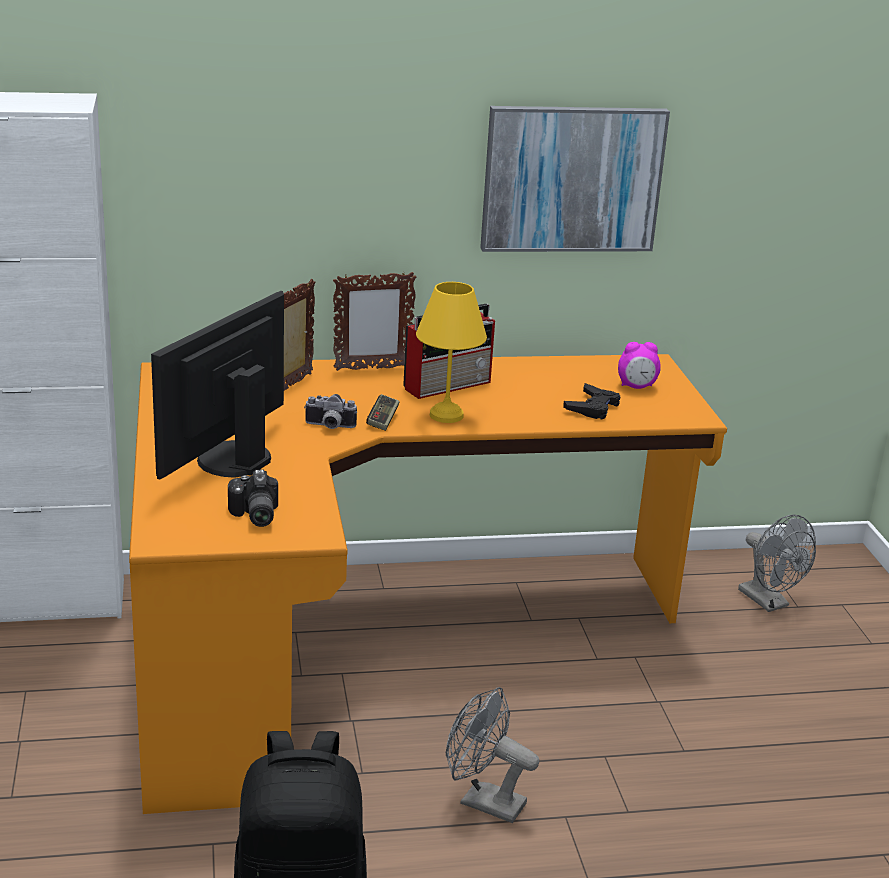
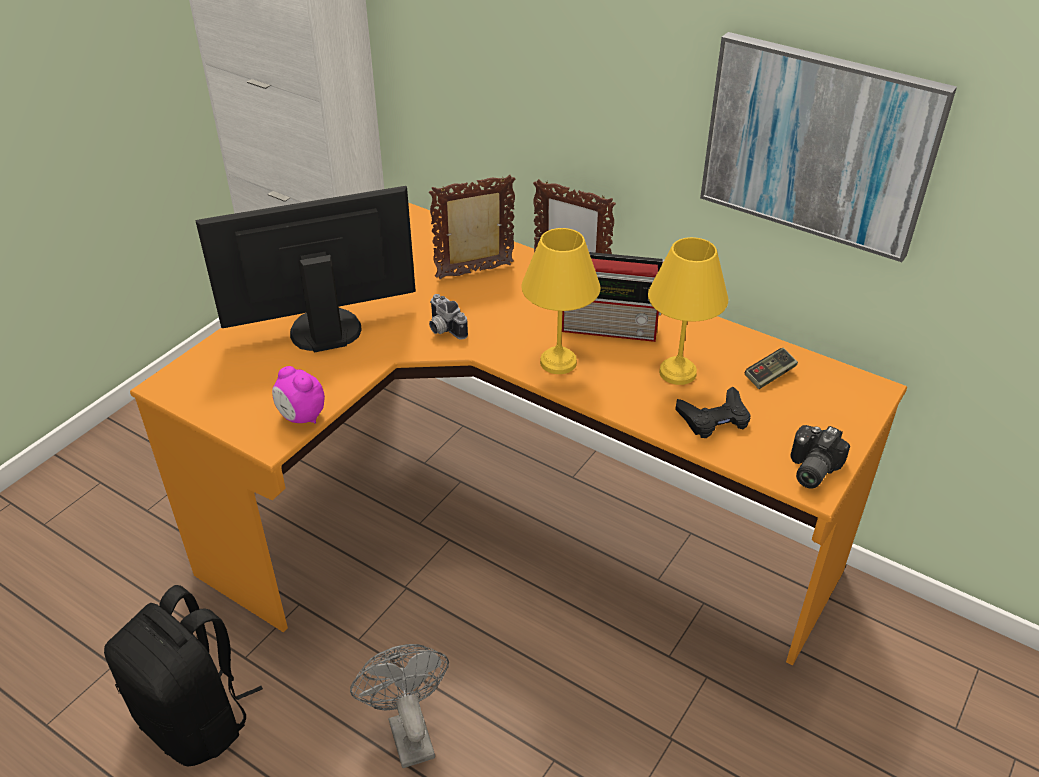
camera: 45 degrees right, 15 degrees up
camera [228,470,278,527] -> camera moved to [790,425,850,489]
game controller [366,394,400,431] -> game controller moved to [745,348,798,389]
alarm clock [618,342,661,389] -> alarm clock moved to [272,366,325,423]
grey fan [738,515,816,612] -> none
none -> yellow table lamp [648,237,728,385]

